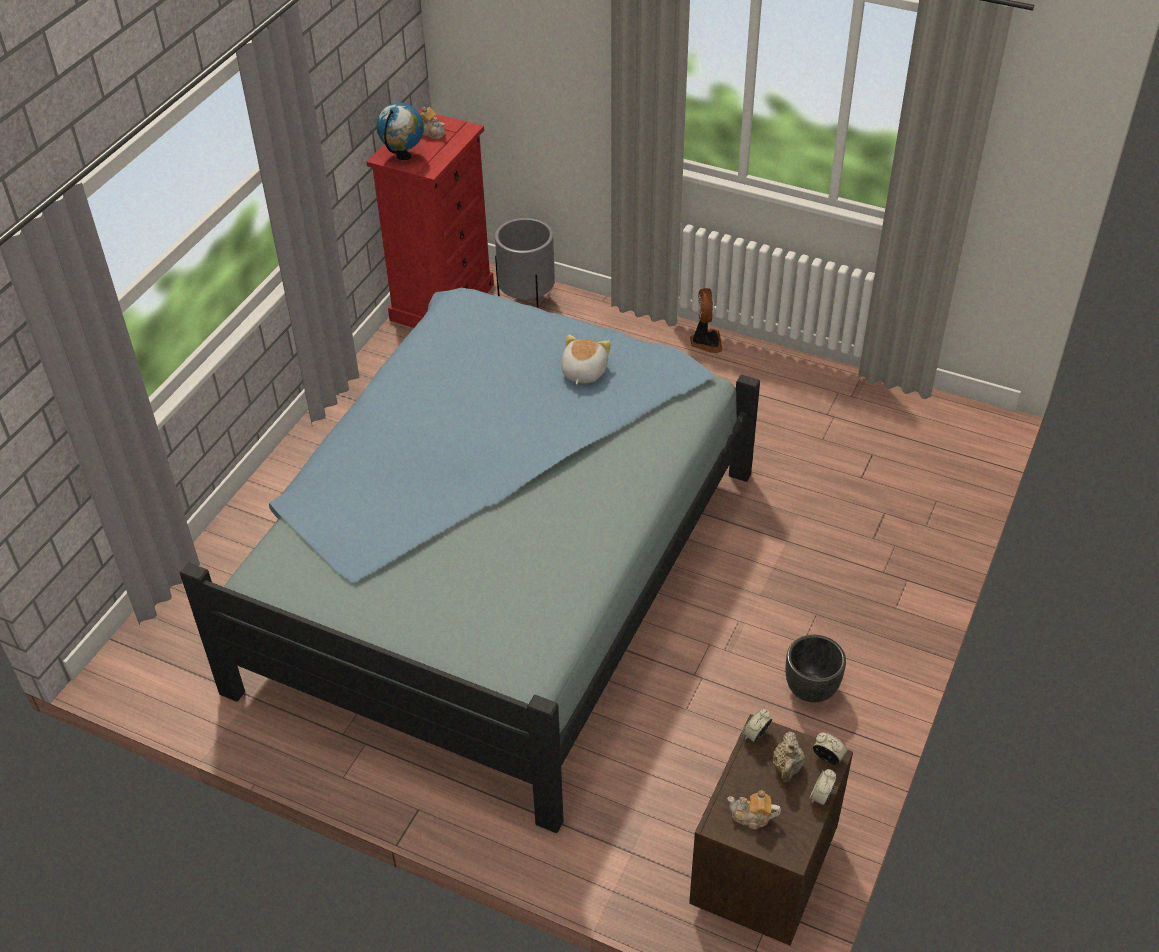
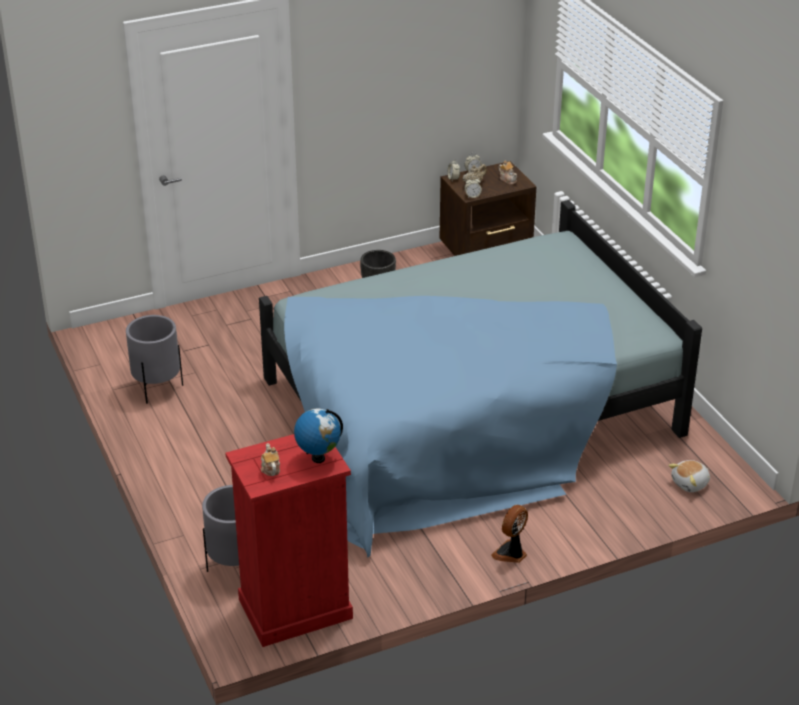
camera: 140 degrees left, 10 degrees down
plush toy [561,334,611,385] -> plush toy moved to [668,460,710,492]
fan [690,288,723,353] -> fan moved to [491,505,528,563]
none -> grey planter [126,315,183,404]

